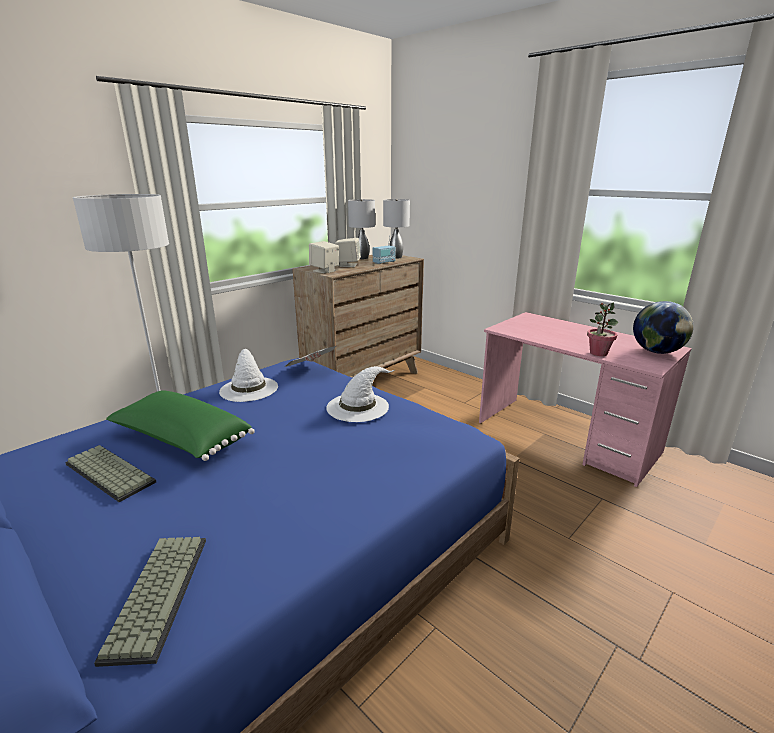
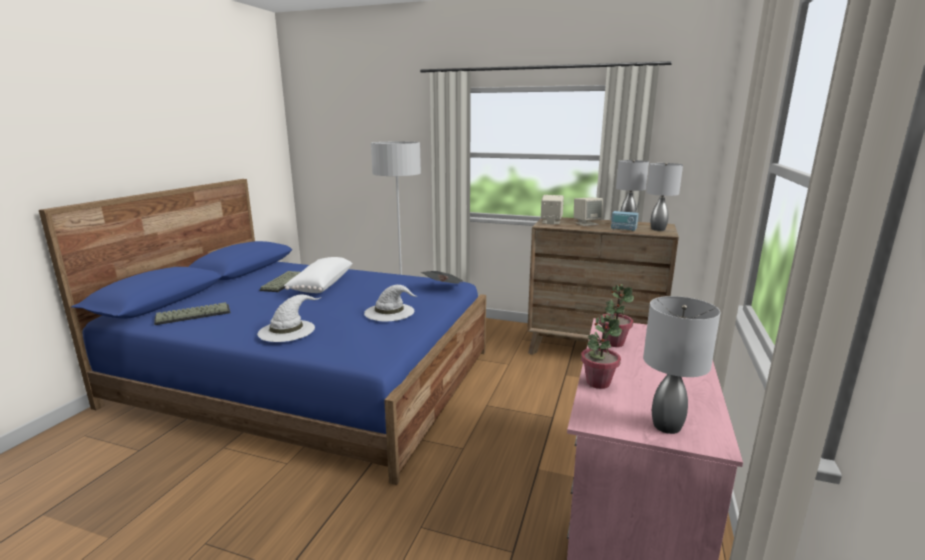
camera: 65 degrees right, 5 degrees down
green pillow [106,390,255,461] -> white pillow [284,257,353,293]
white hat [219,349,278,402] -> white hat moved to [257,294,321,342]
globe [633,301,694,354] -> grey table lamp [643,296,721,434]
none -> potted plant [599,284,634,347]

